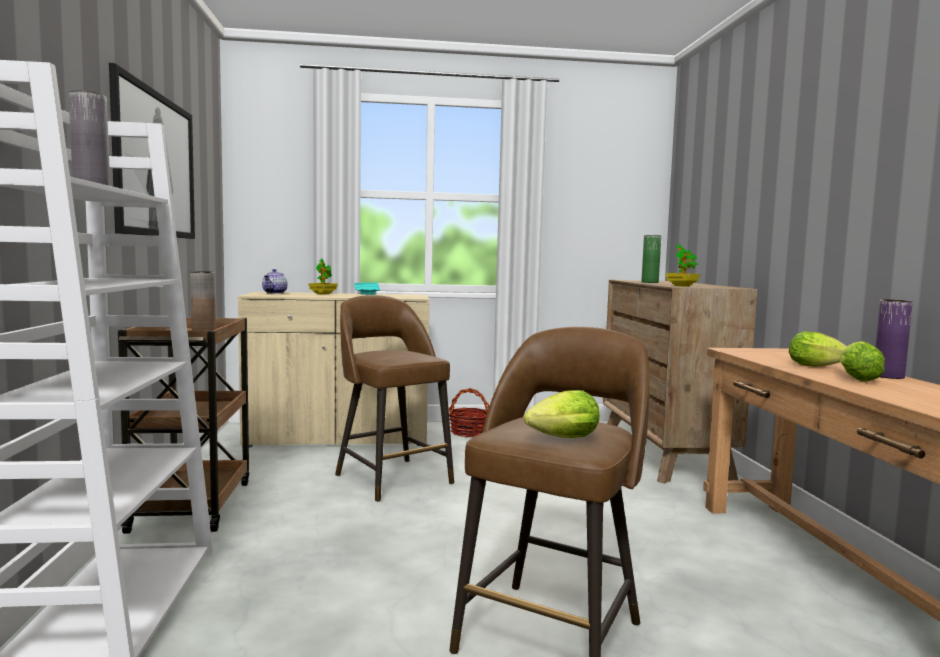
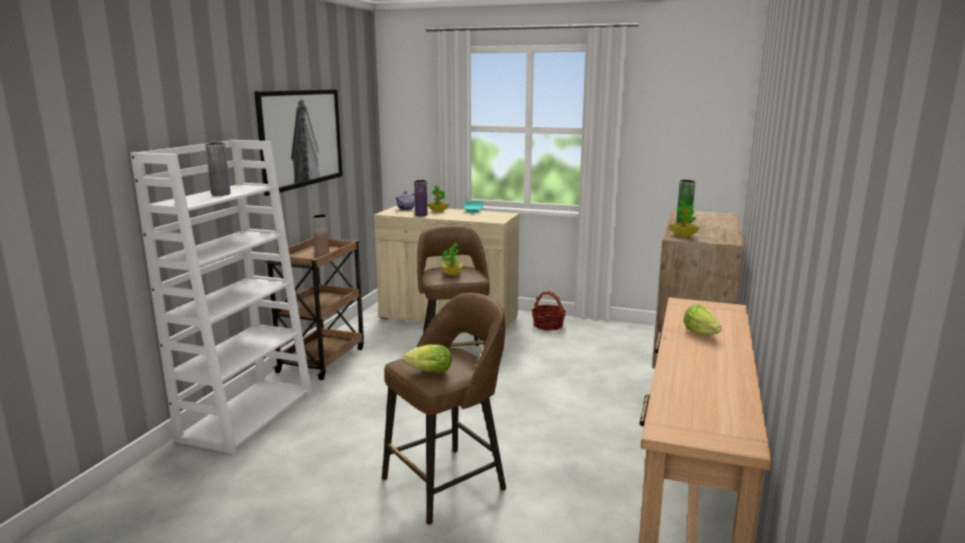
camera: 25 degrees right, 10 degrees up
lettuce [840,341,885,382] -> none
purple vase [875,299,913,379] -> purple vase moved to [414,180,428,217]
none -> potted plant [442,243,462,276]

